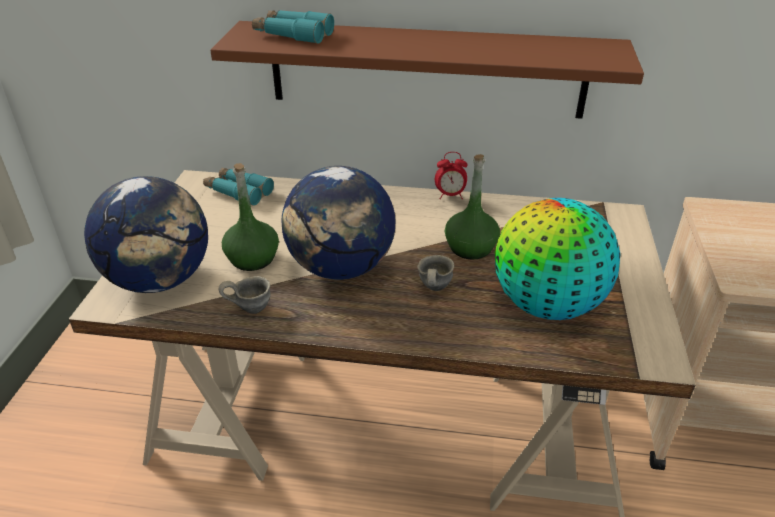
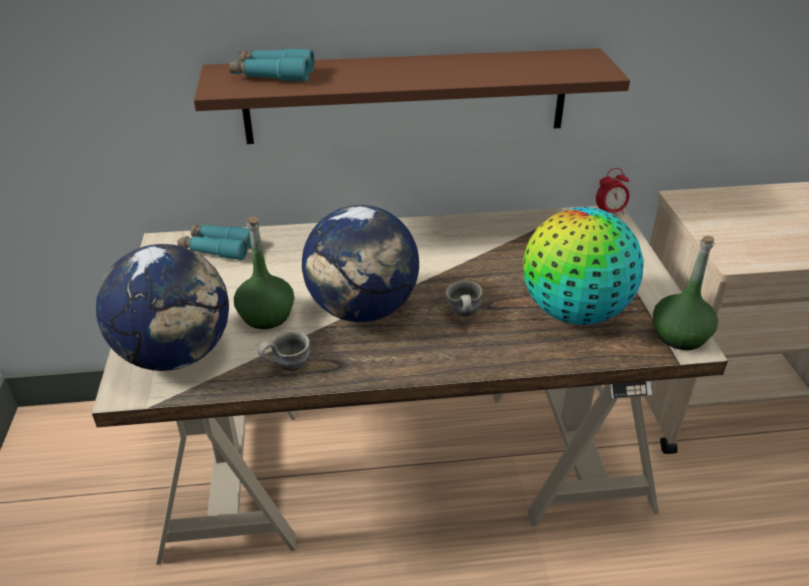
camera: 15 degrees left, 0 degrees up
alarm clock [435,152,468,199] -> alarm clock moved to [596,168,629,214]
green bottle [445,154,500,260] -> green bottle moved to [653,236,718,350]

